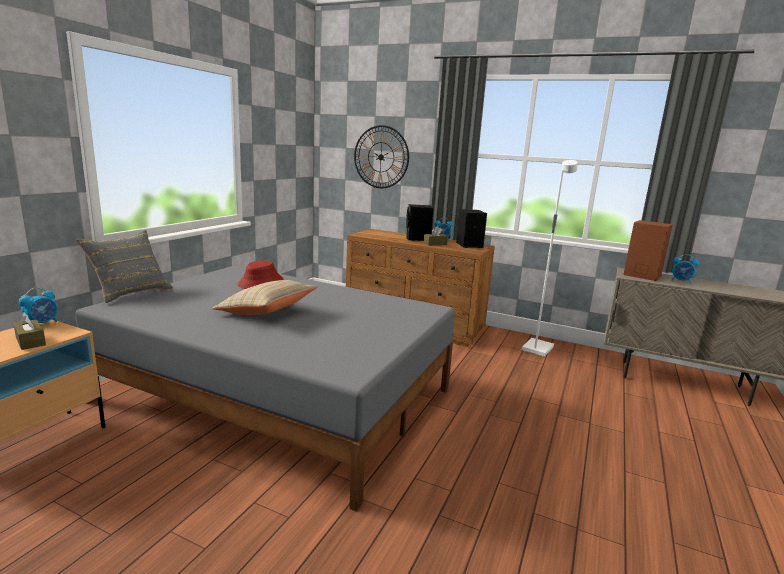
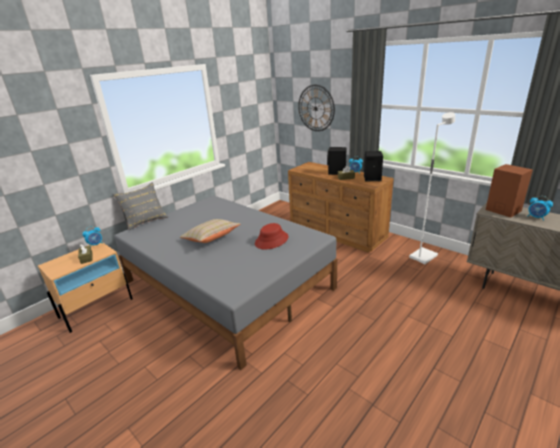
camera: 20 degrees right, 10 degrees up
red hat [238,260,283,289] -> red hat moved to [255,223,288,249]

